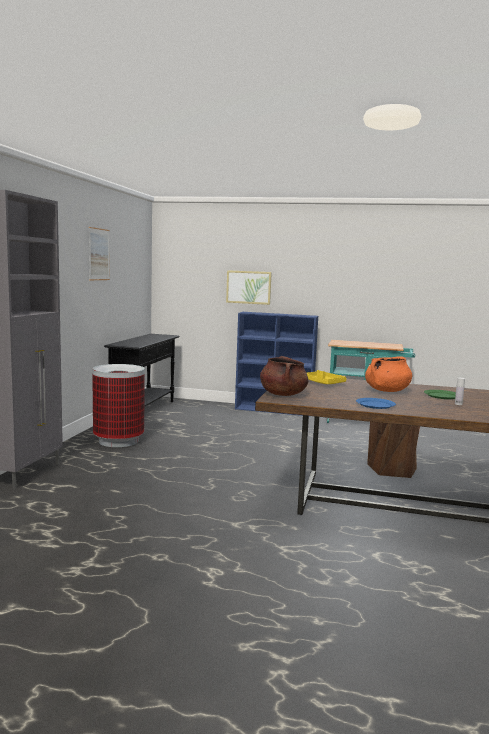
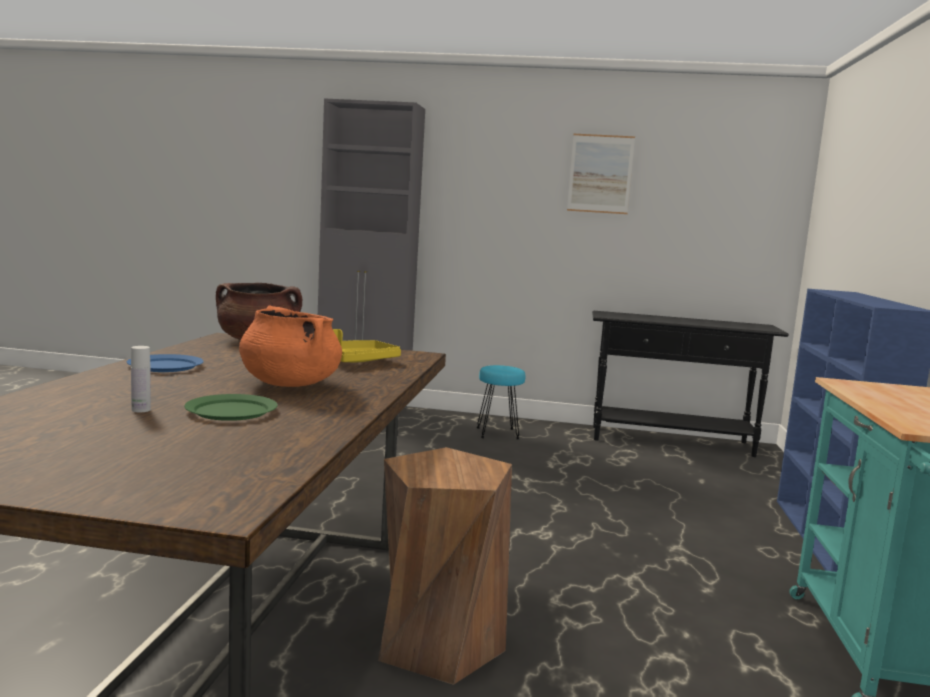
camera: 85 degrees right, 0 degrees up
trash can [92,364,145,447] -> turquoise stool [476,365,525,440]
picture [226,270,272,305] -> none

